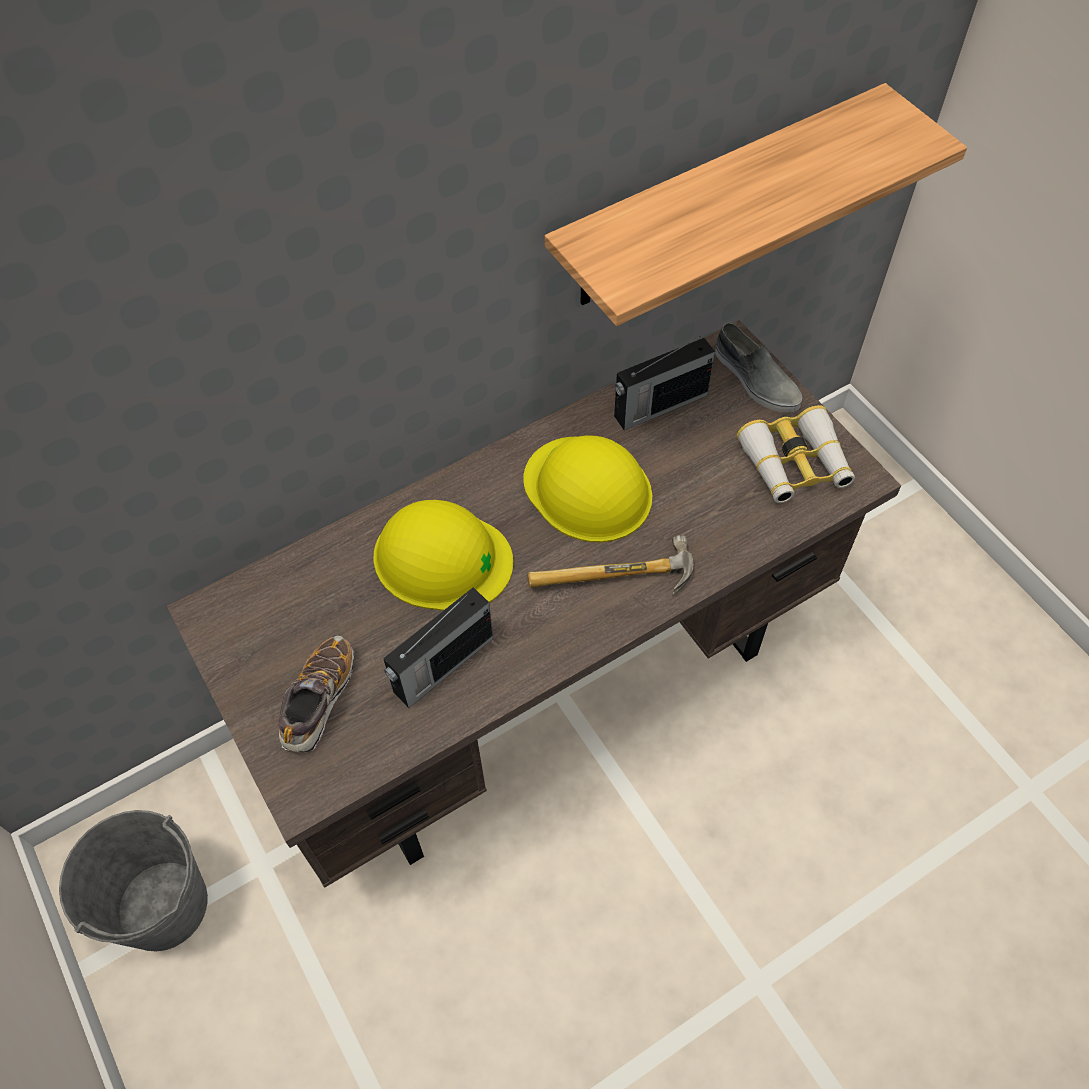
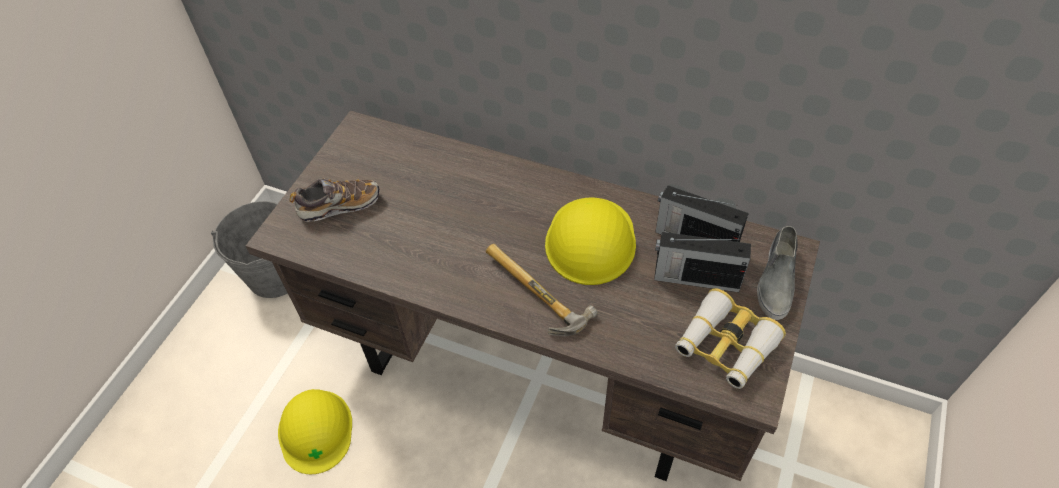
camera: 55 degrees right, 5 degrees down
yellow hard hat [374,500,513,611] -> yellow hard hat moved to [278,389,352,474]
radio [383,587,493,708] -> radio moved to [654,232,751,292]
shelf [545,83,967,326] -> none

